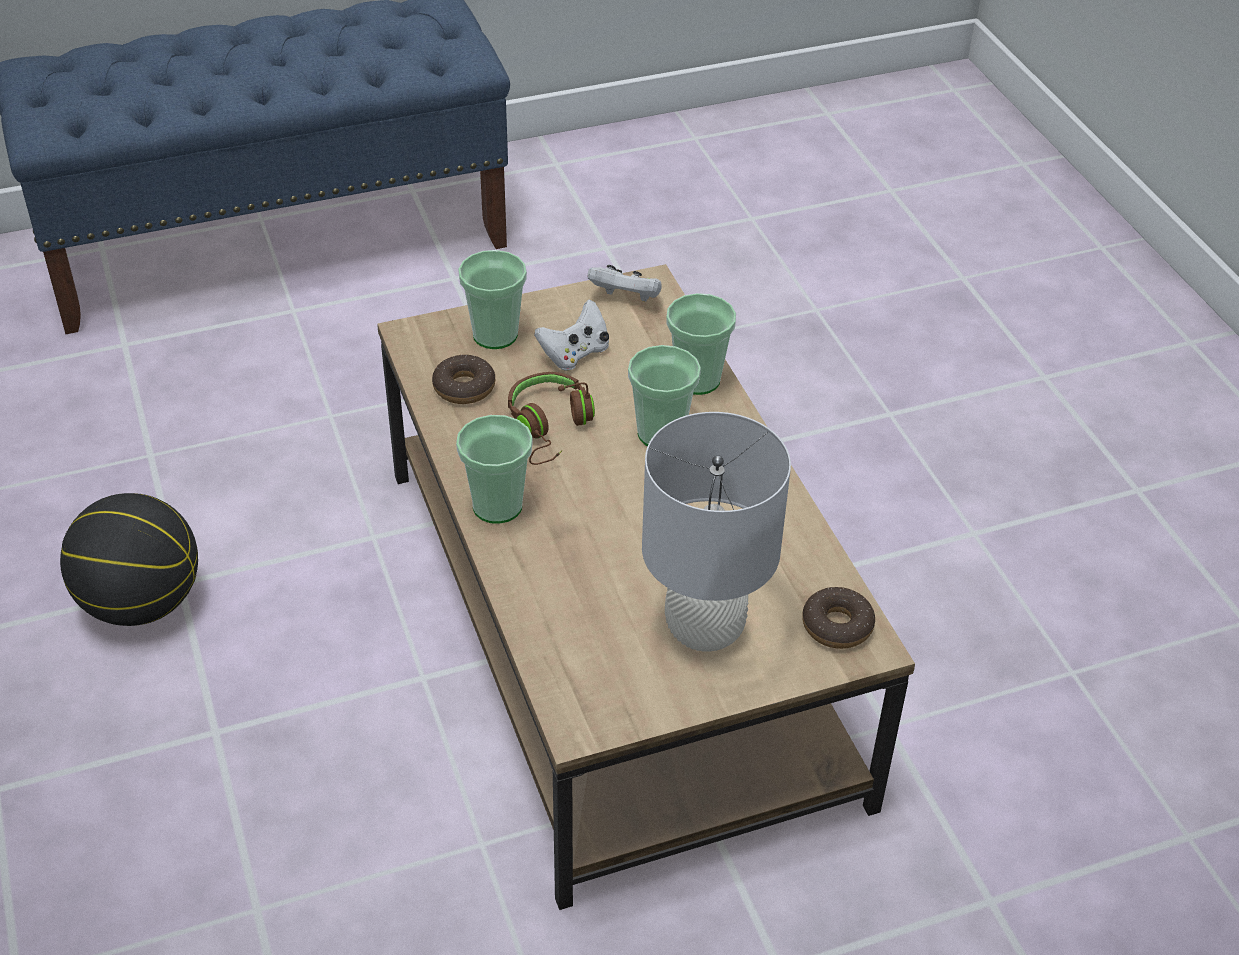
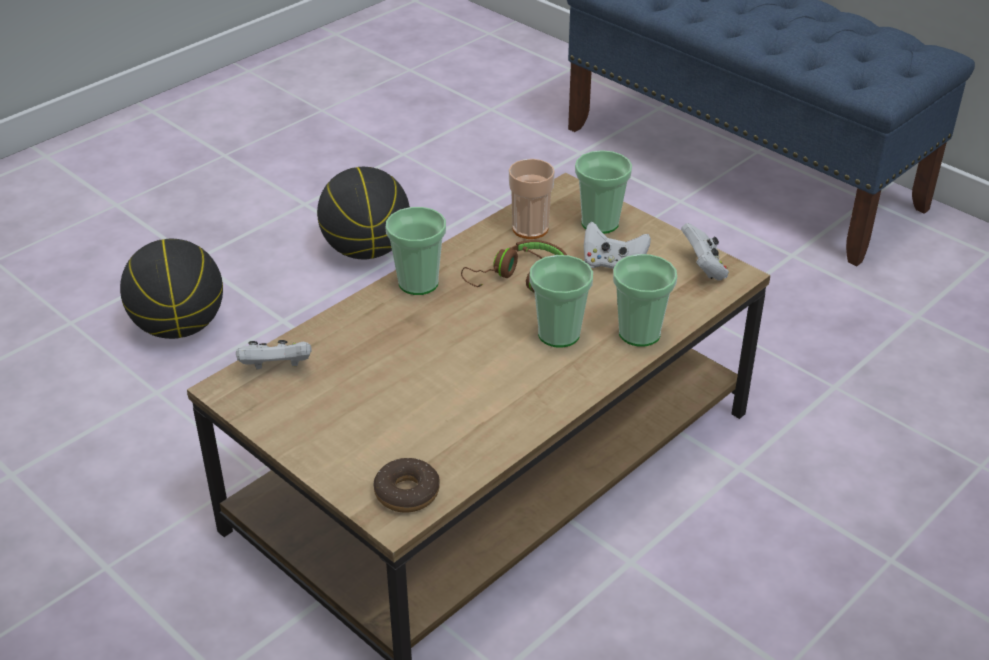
camera: 65 degrees right, 5 degrees down
donut [432,355,495,404] -> cup [509,159,555,239]
grey table lamp [642,412,791,652] -> none
none -> basketball [120,239,223,339]
none -> white game controller [236,340,312,369]

